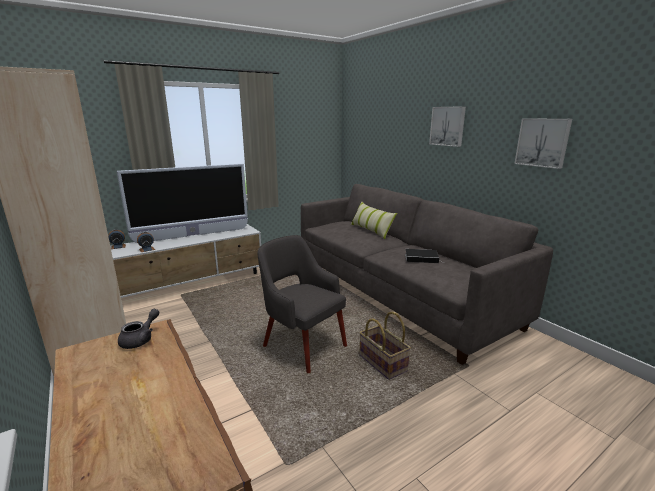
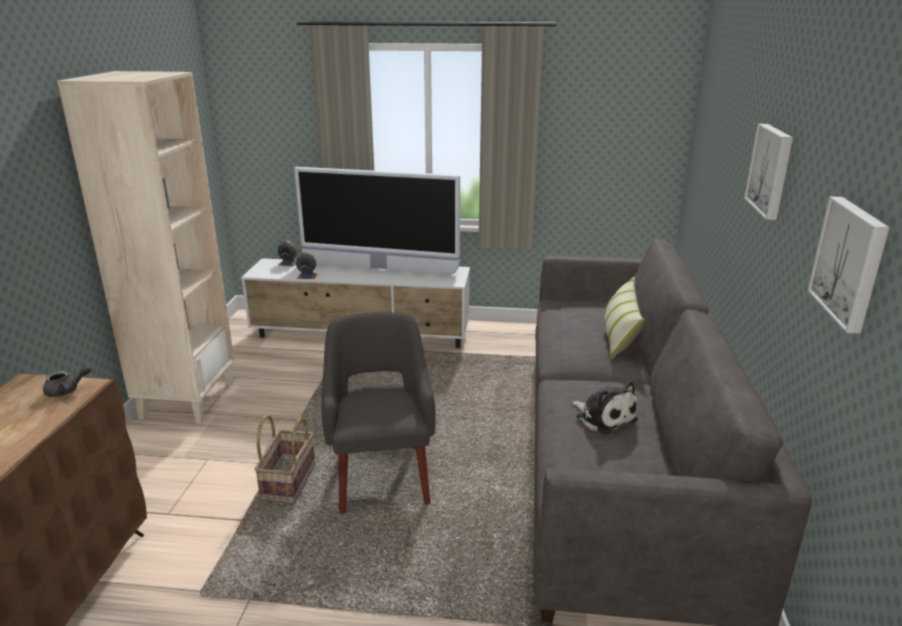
camera: 40 degrees right, 5 degrees up
basket [359,312,411,380] -> basket moved to [254,415,315,504]
book [405,249,445,263] -> plush toy [572,381,638,435]

